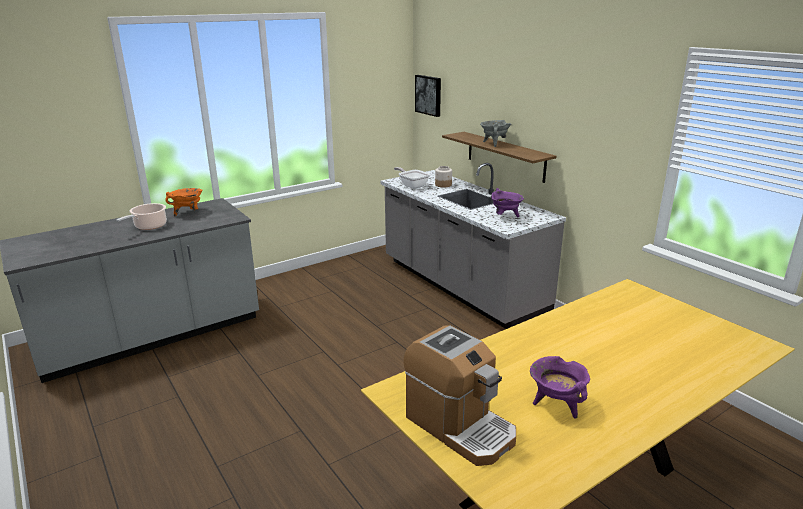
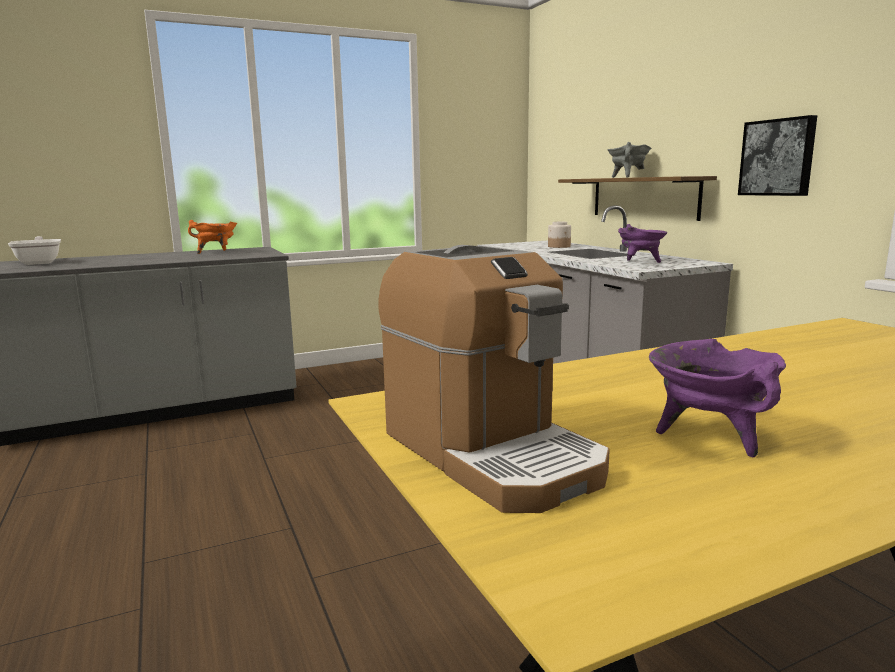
camera: 10 degrees right, 10 degrees down
cooking pot [116,203,167,230] -> none
frying pan [394,167,430,189] -> frying pan moved to [8,236,61,265]
picture [415,75,441,117] -> picture moved to [738,115,817,196]

